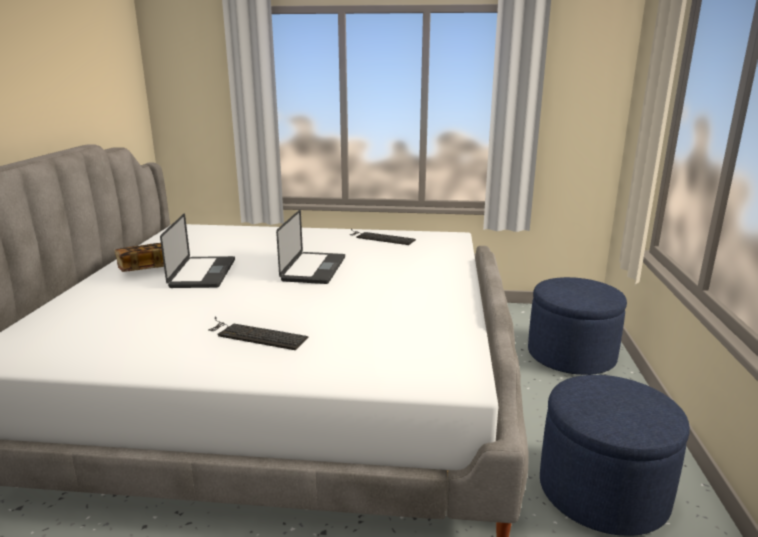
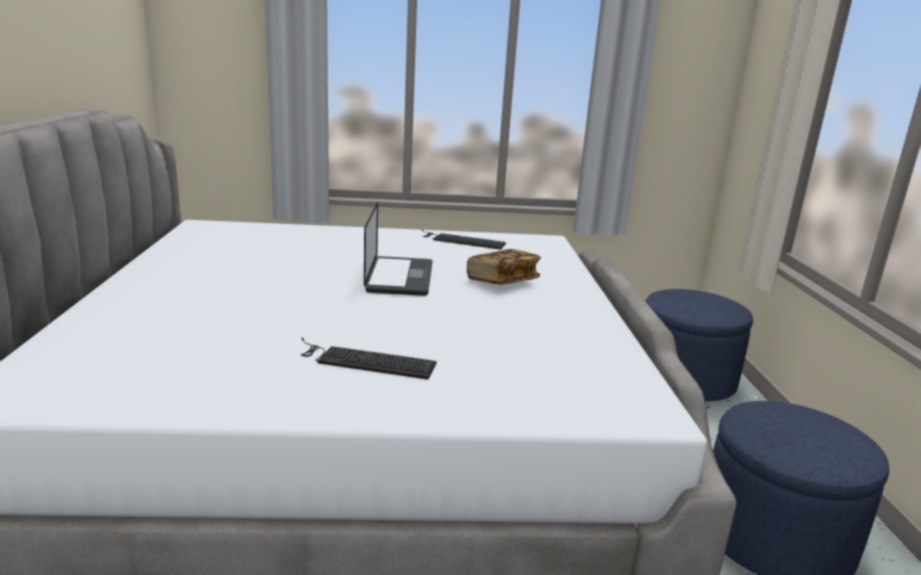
camera: 10 degrees left, 0 degrees up
book [115,243,164,272] -> book moved to [467,249,541,285]
laptop [160,213,235,288] -> none

